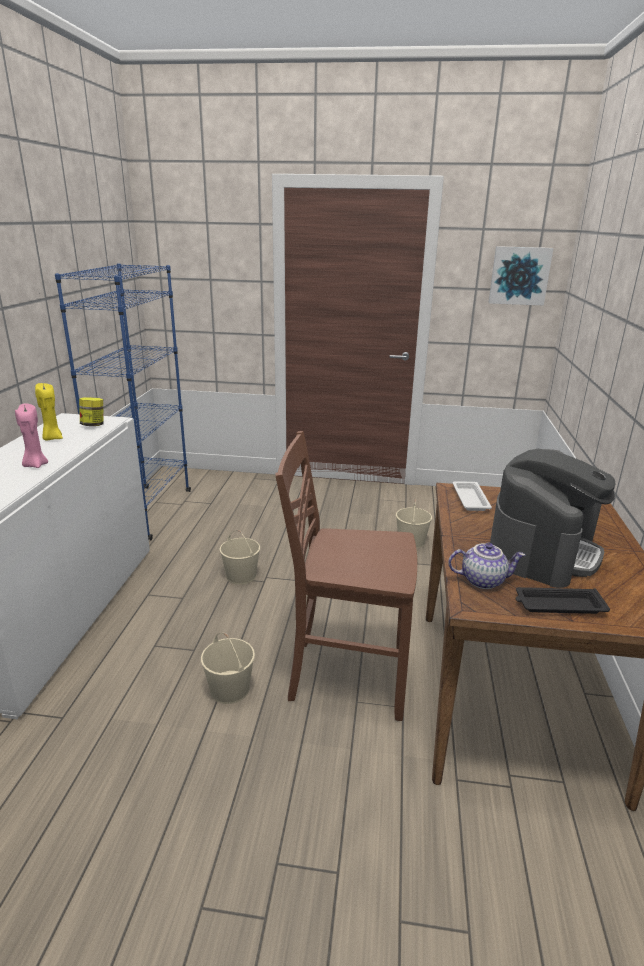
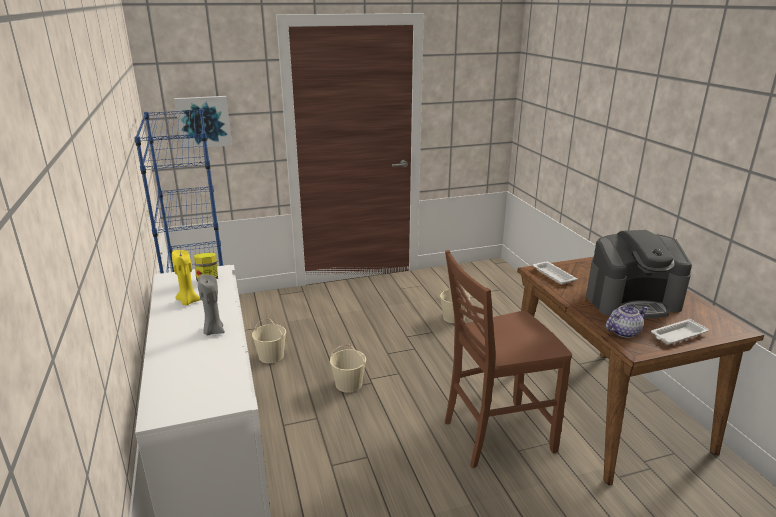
camera: 25 degrees left, 0 degrees up
pink candle [15,404,48,468] -> grey candle [198,274,225,335]
beige bucket [201,633,255,704] -> beige bucket moved to [252,318,286,364]
picture [488,246,554,306] -> picture moved to [174,96,232,149]
coffee machine [490,449,616,588] -> coffee machine turned 75 degrees clockwise [586,230,692,319]
black tray [516,587,610,614] -> white tray [651,319,709,344]

